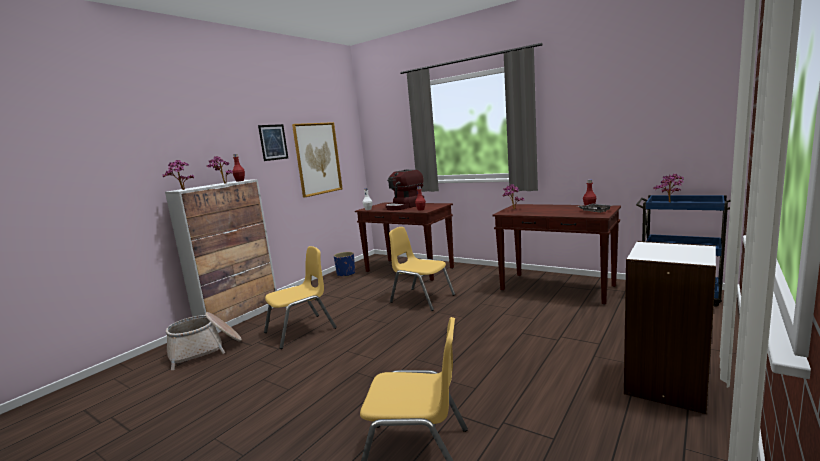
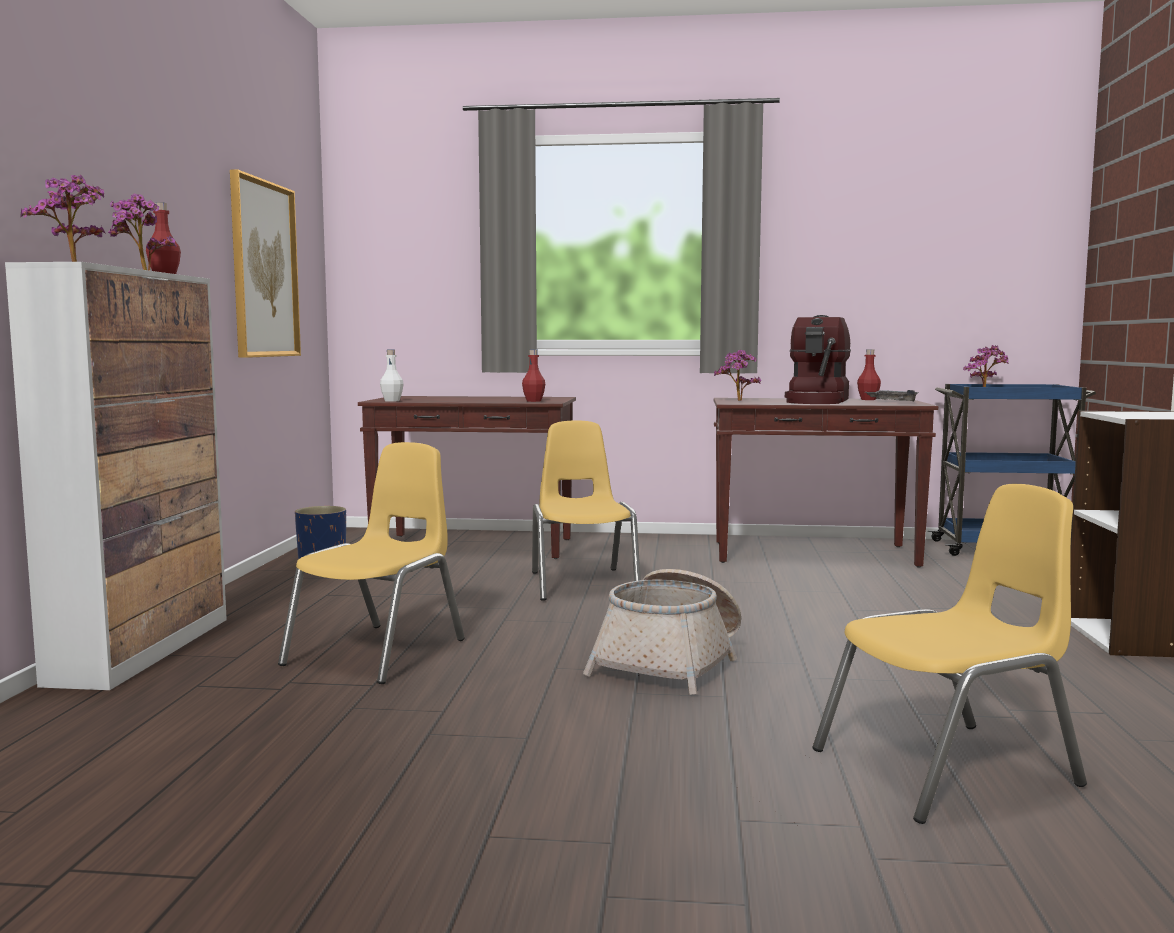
camera: 30 degrees left, 5 degrees down
basket [166,312,242,370] -> basket moved to [583,569,741,695]
picture [258,124,288,161] -> none
coffee machine [386,169,424,210] -> coffee machine moved to [785,315,851,404]
yellow chair [389,227,455,311] -> yellow chair turned 75 degrees clockwise [532,421,641,601]

